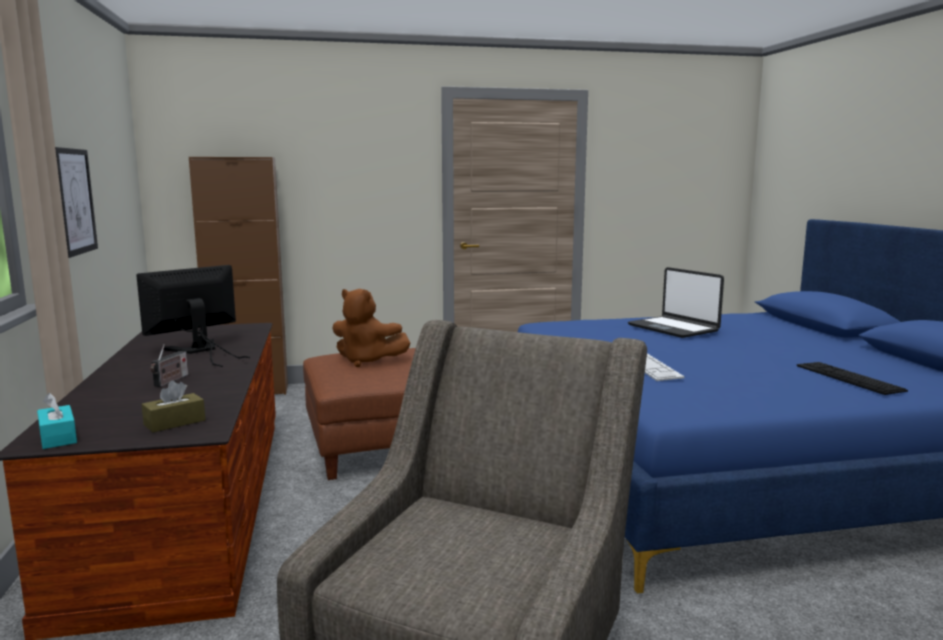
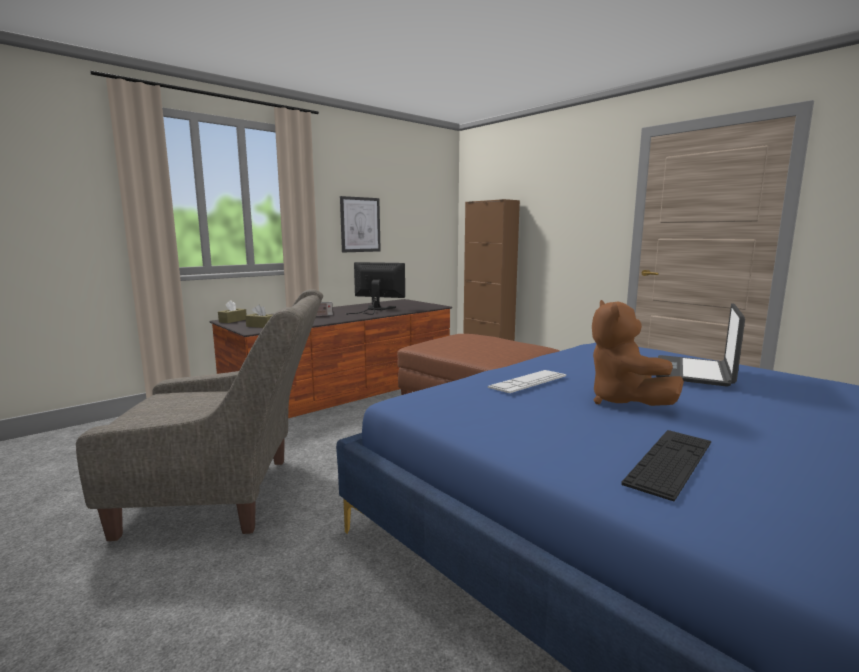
camera: 60 degrees right, 0 degrees up
turquoise tissue box [37,393,77,449] -> brown tissue box [218,300,247,323]
brown plush toy [332,289,411,367] -> brown plush toy moved to [592,300,684,406]

